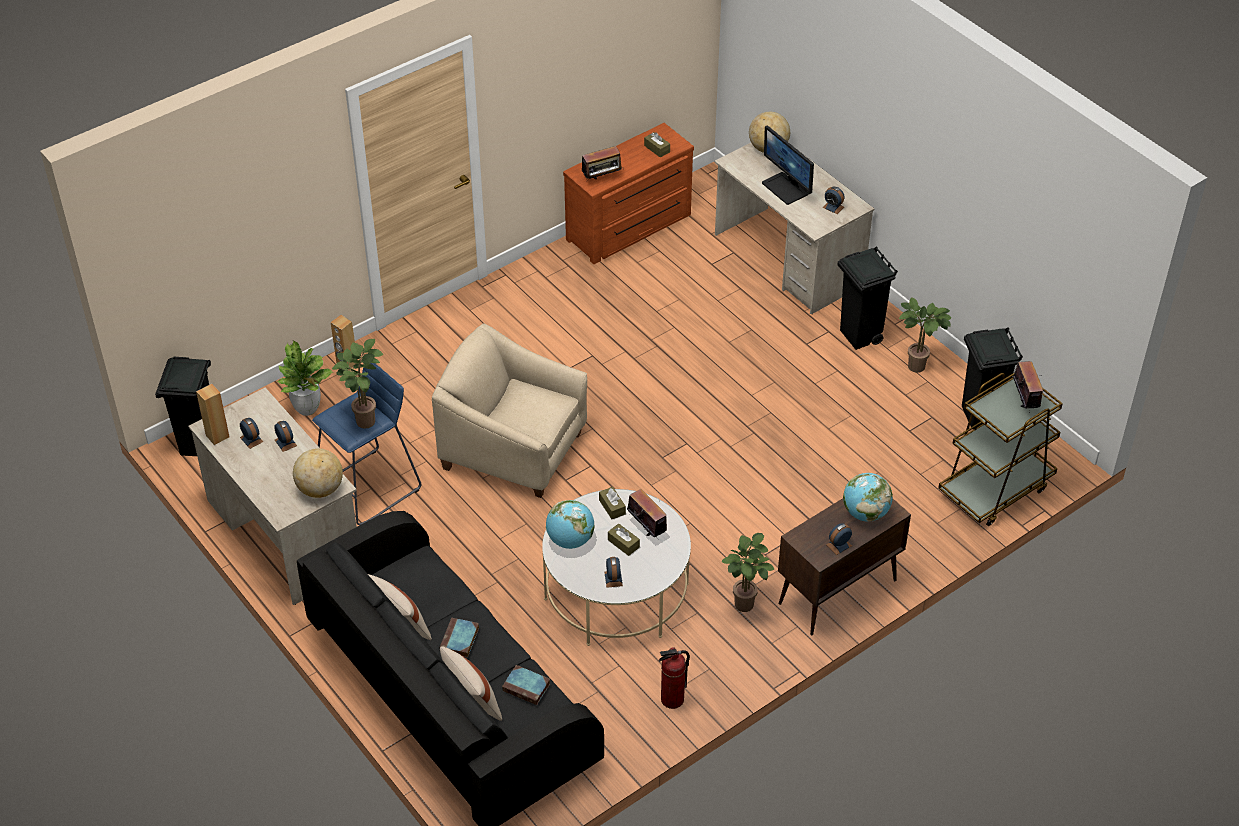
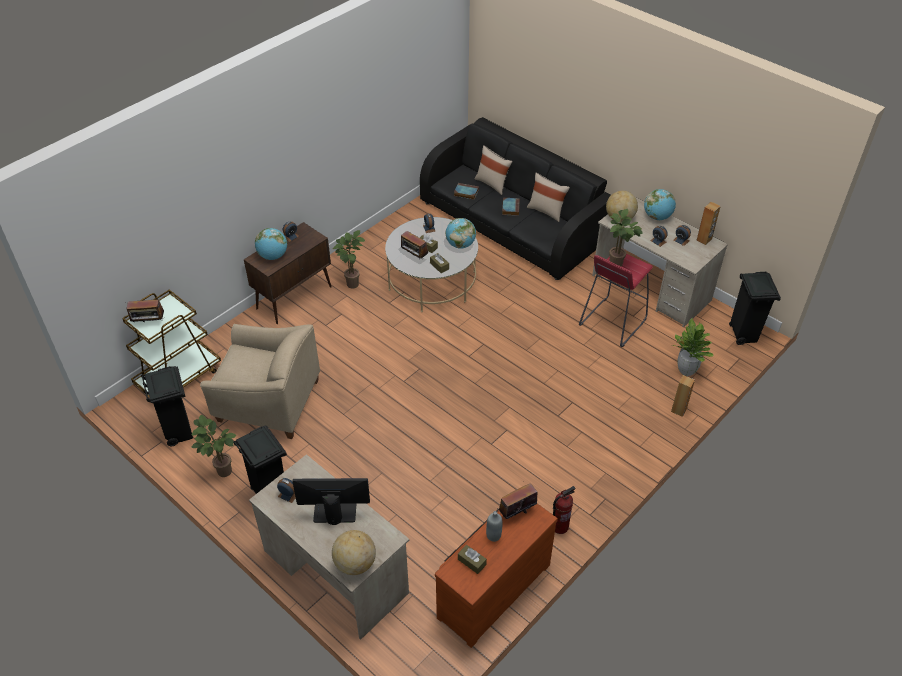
camera: 170 degrees right, 0 degrees up
blue stool [312,363,422,525] -> red stool [579,254,653,347]
beige armchair [432,323,587,498] -> beige armchair moved to [200,324,320,439]
fire extinguisher [659,647,690,709] -> fire extinguisher moved to [553,486,575,534]
monitor [762,125,814,205] -> monitor turned 45 degrees counterclockwise [292,478,370,525]
radio [1011,361,1043,408] -> radio turned 75 degrees counterclockwise [126,299,164,326]
none -> grey bottle [486,511,502,542]
none -> globe [644,189,676,220]

